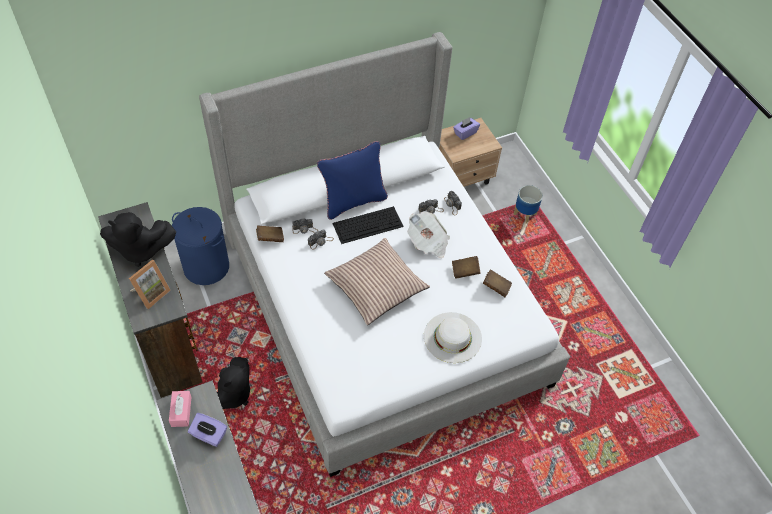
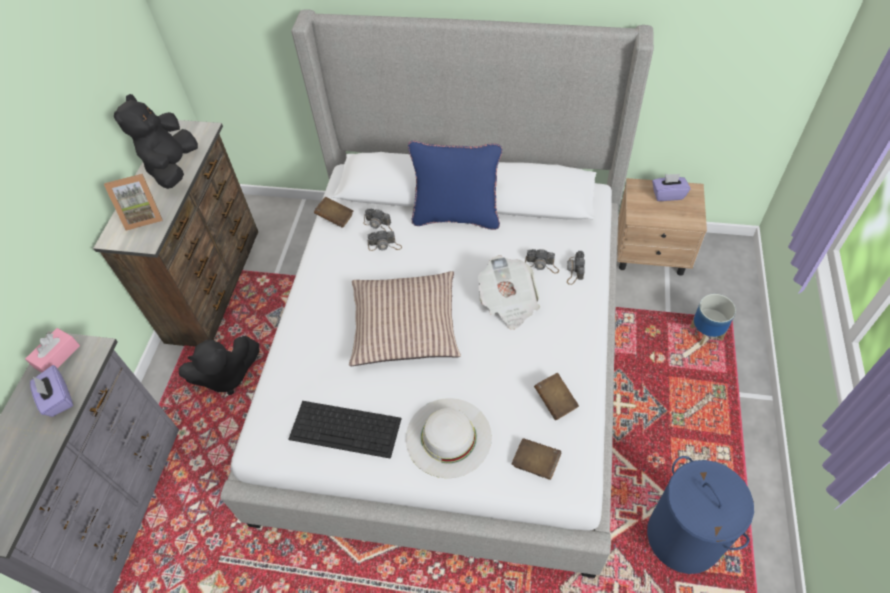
camera: 40 degrees right, 0 degrees up
black plush toy [100,212,176,267] -> black plush toy turned 60 degrees clockwise [114,94,198,189]
blue laundry basket [172,207,229,285] -> blue laundry basket moved to [647,456,754,574]
keyboard [332,206,404,244] -> keyboard moved to [288,401,402,459]
brown book [452,256,481,279] -> brown book moved to [512,438,561,480]

